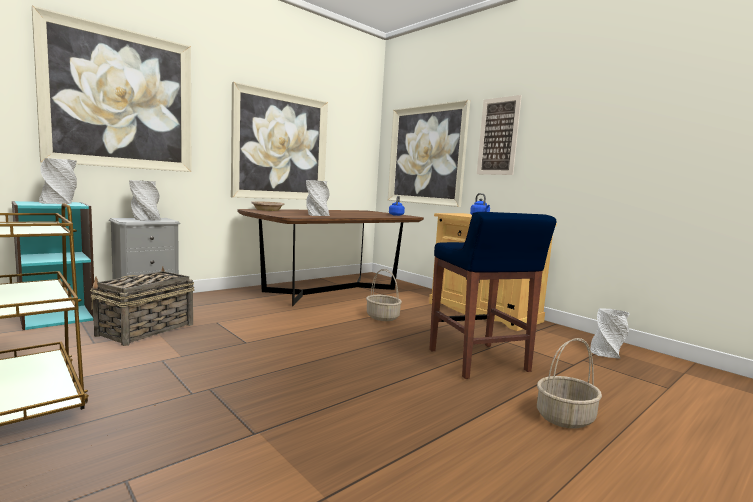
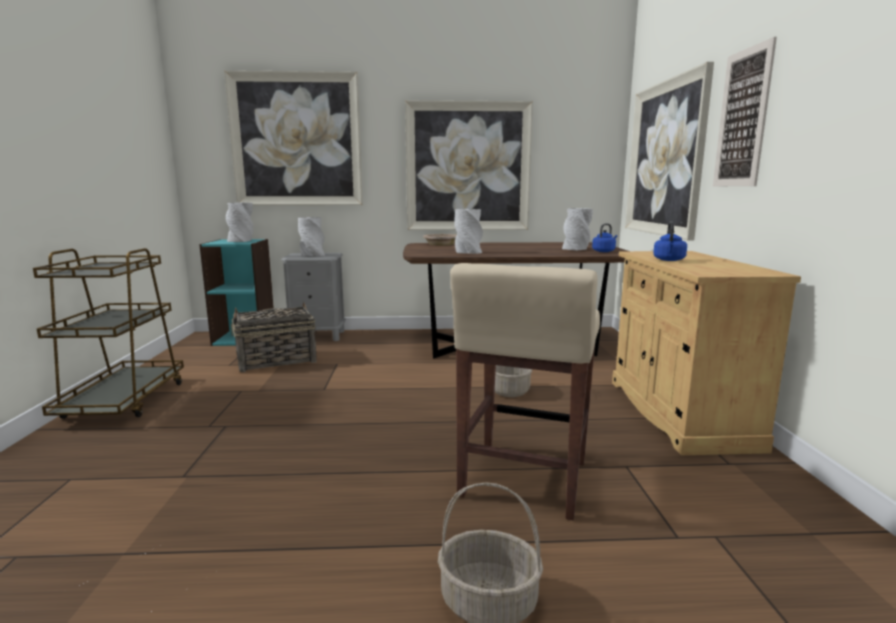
camera: 40 degrees right, 5 degrees up
blue stool [429,212,557,379] -> beige stool [450,263,600,520]
grey vase [590,308,630,359] -> grey vase moved to [562,208,593,251]

